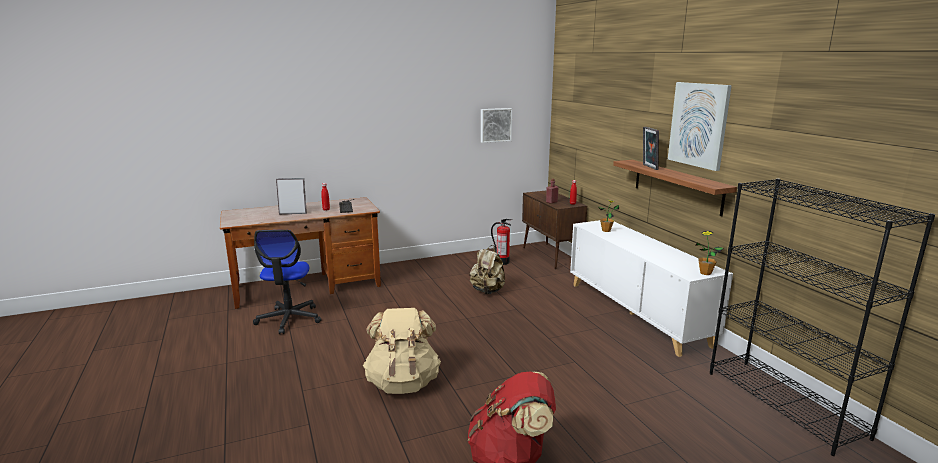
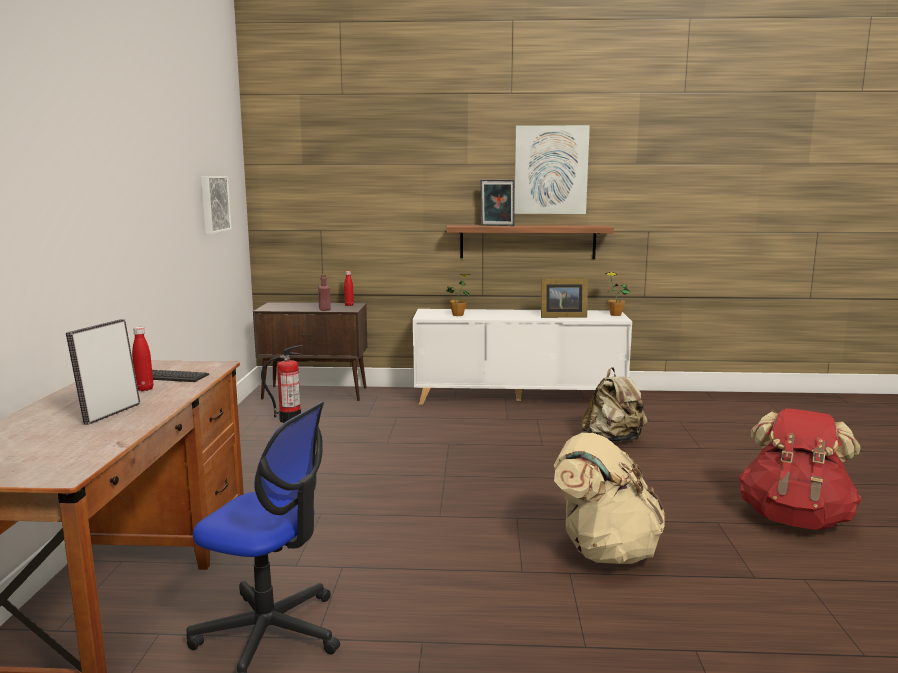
camera: 65 degrees left, 5 degrees down
beige backpack [469,245,505,294] -> beige backpack moved to [581,367,648,442]
black bookcase [710,179,935,456] -> none
none -> picture frame [541,279,587,318]

